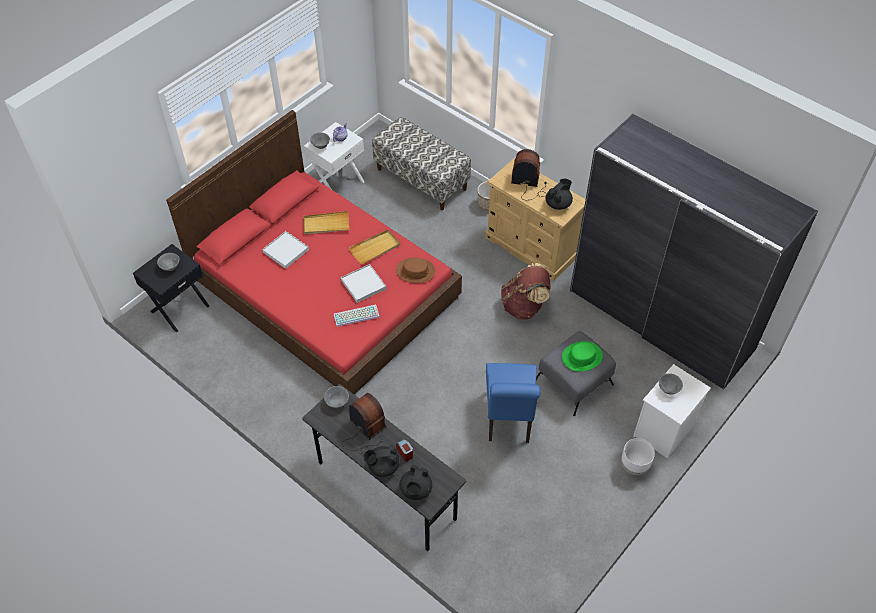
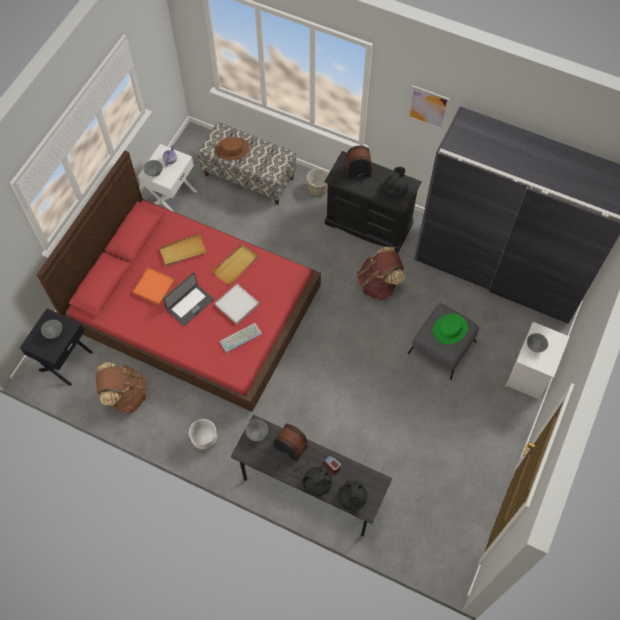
camera: 15 degrees left, 10 degrees up
white tray [262,231,309,269] -> orange tray [132,267,175,305]
brown hat [396,257,435,283] -> brown hat moved to [215,137,249,160]
beige dresser [485,158,586,281] -> black dresser [325,151,422,253]
blue chair [486,363,541,443] -> none
white planter [621,438,655,475] -> white planter moved to [189,419,217,450]
none -> brown backpack [95,361,147,413]
none -> laptop [163,272,214,326]
none -> picture [407,85,450,130]

